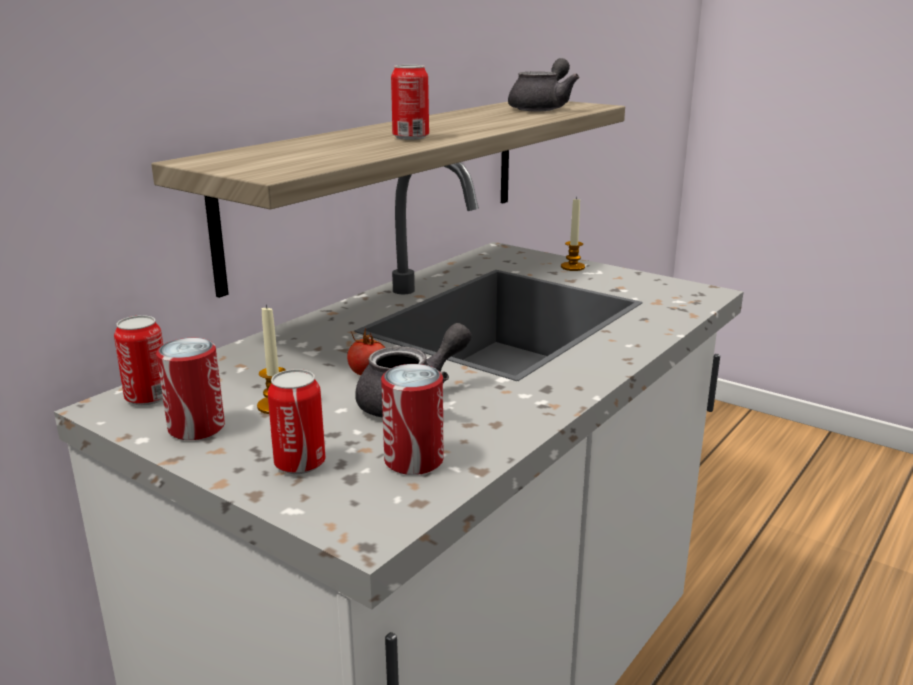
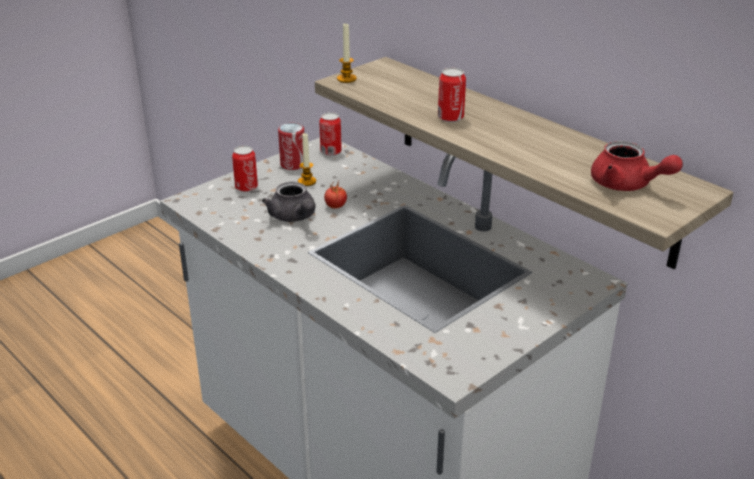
camera: 100 degrees right, 10 degrees up
can [381,364,443,475] -> none
grey teapot [508,58,579,111] -> red teapot [591,141,683,191]
candle [561,197,585,271] -> candle moved to [337,24,357,83]

